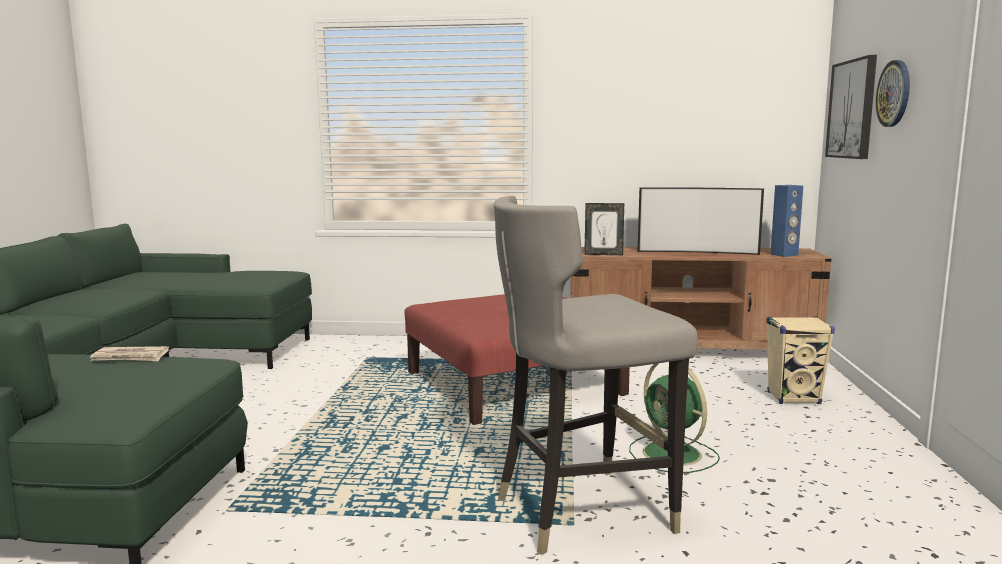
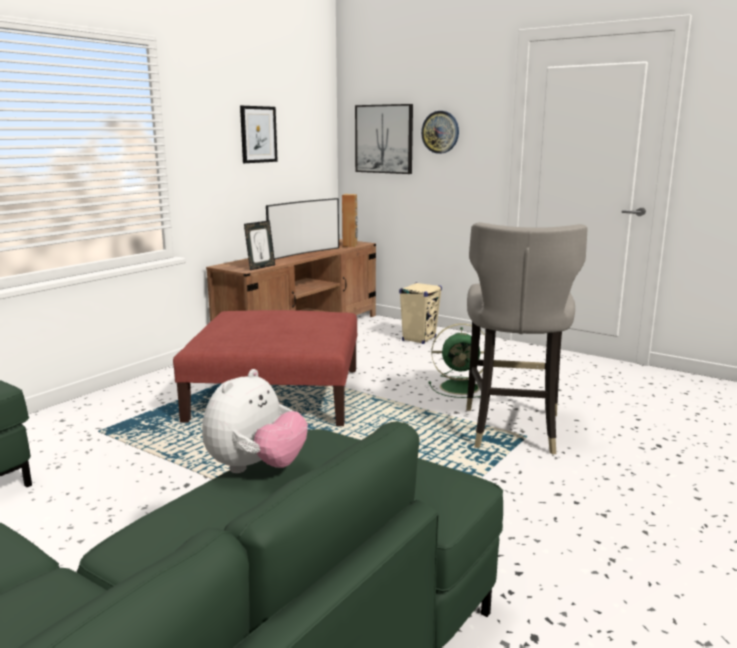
camera: 60 degrees left, 5 degrees up
newspaper [90,346,169,361] -> plush toy [202,369,308,473]
blue speaker [771,185,803,257] -> brown speaker [342,194,358,247]
none -> picture [240,106,278,163]

